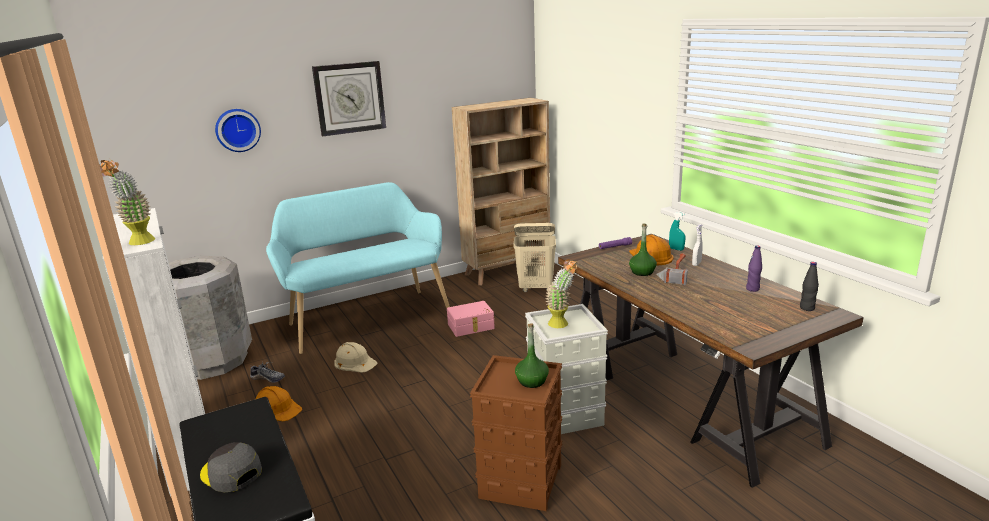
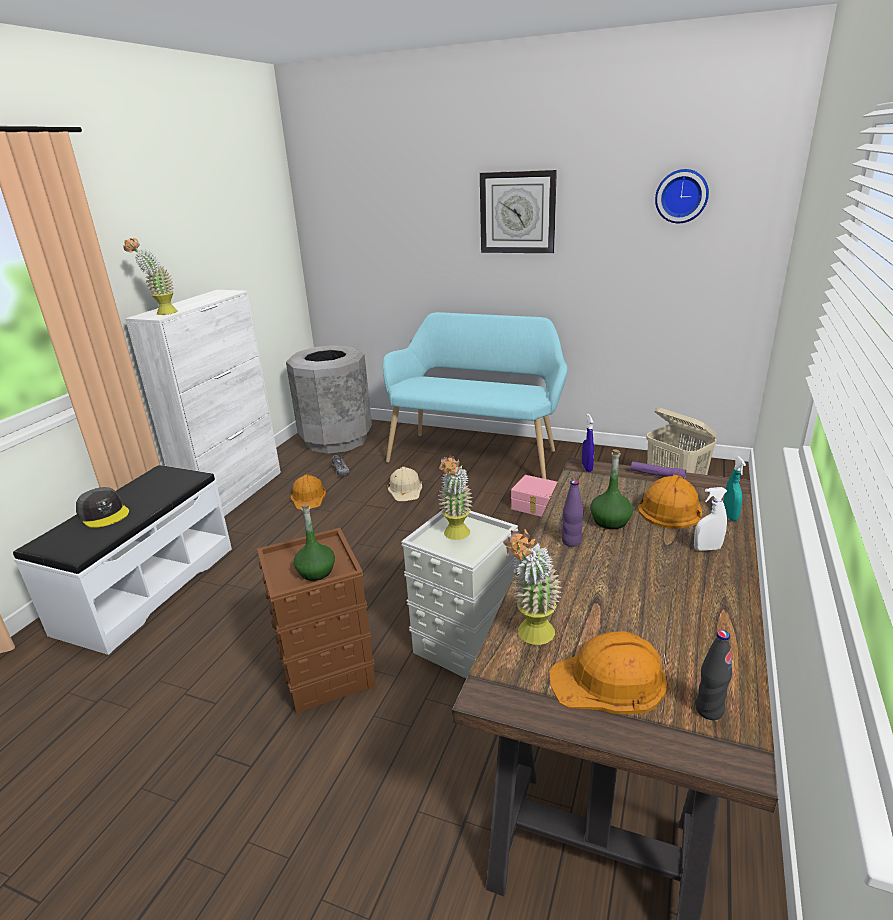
camera: 50 degrees right, 5 degrees up
grey cap [200,442,262,492] -> grey cap turned 135 degrees clockwise [76,487,129,528]
wall clock [215,109,261,152] -> wall clock moved to [655,169,709,223]
beige bookcase [452,98,550,286] -> none
hammer [656,253,688,285] -> none
purple bottle [746,245,762,292] -> purple bottle moved to [562,480,583,547]
none -> potted plant [503,530,562,645]
none -> orange hard hat [549,631,667,714]
none -> blue spray bottle [582,414,594,472]

